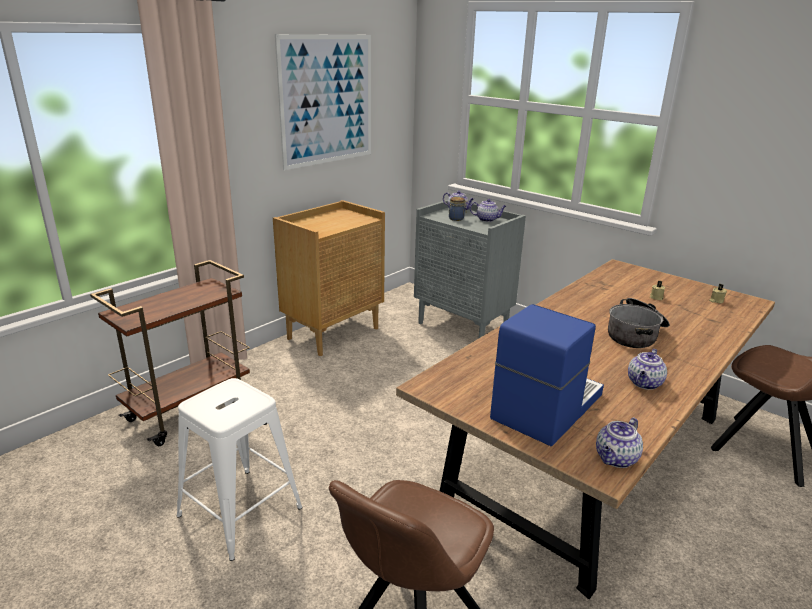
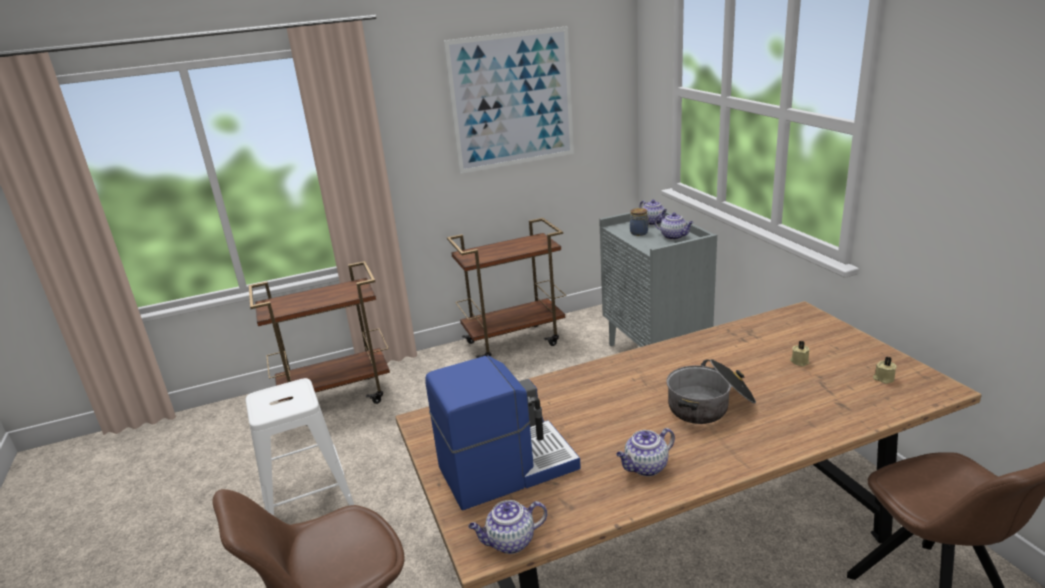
camera: 30 degrees right, 0 degrees up
brown cabinet [273,200,385,356] -> brown cart [447,218,566,358]

